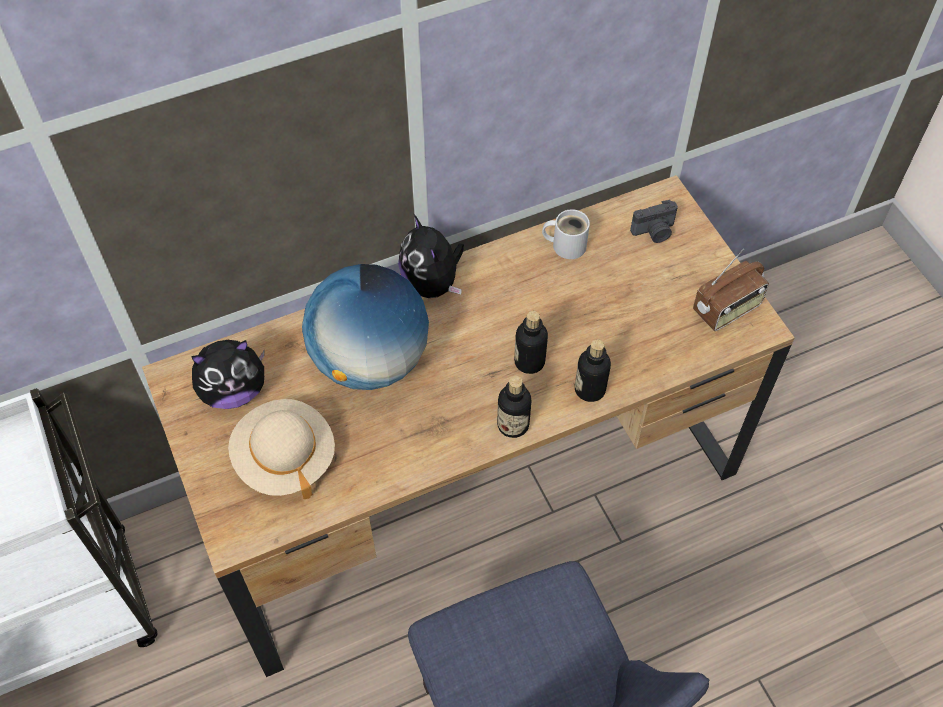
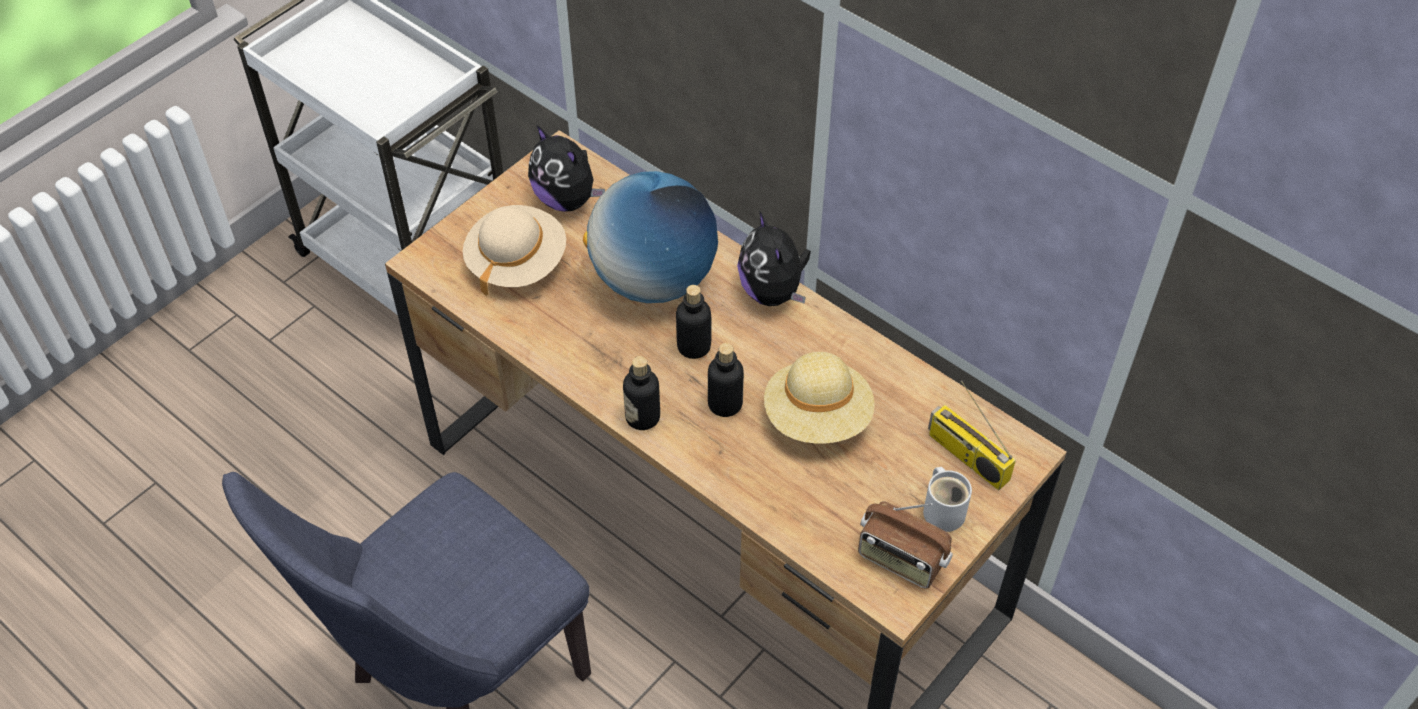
camera: 65 degrees right, 5 degrees down
plush toy [398,215,464,298] -> plush toy turned 60 degrees counterclockwise [737,211,811,306]
white mug [542,209,590,259] -> white mug moved to [923,467,972,532]
bottle [575,339,611,402] -> bottle moved to [676,285,711,359]
camera [630,200,678,243] -> radio [928,381,1016,490]
none -> beige hat [764,352,875,444]

